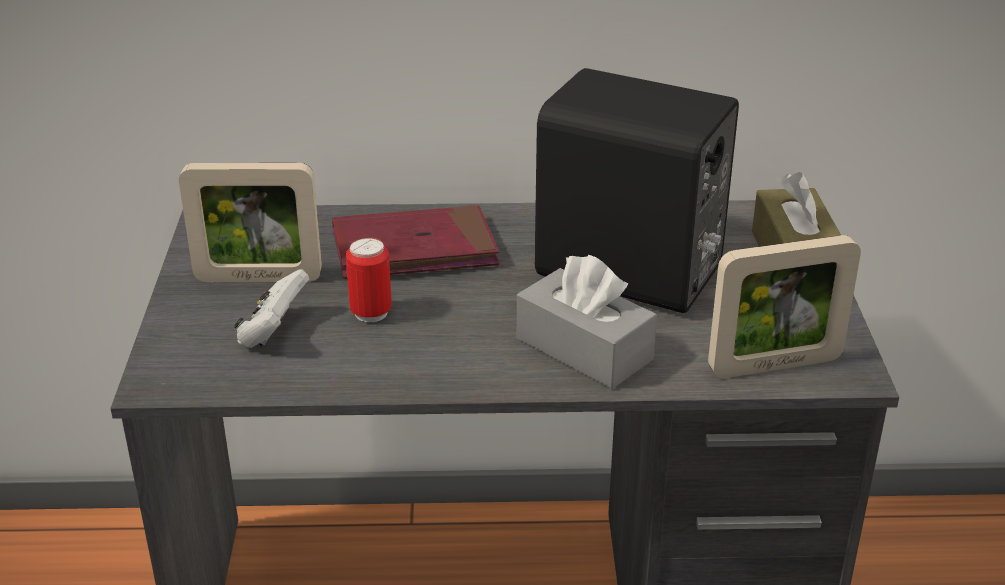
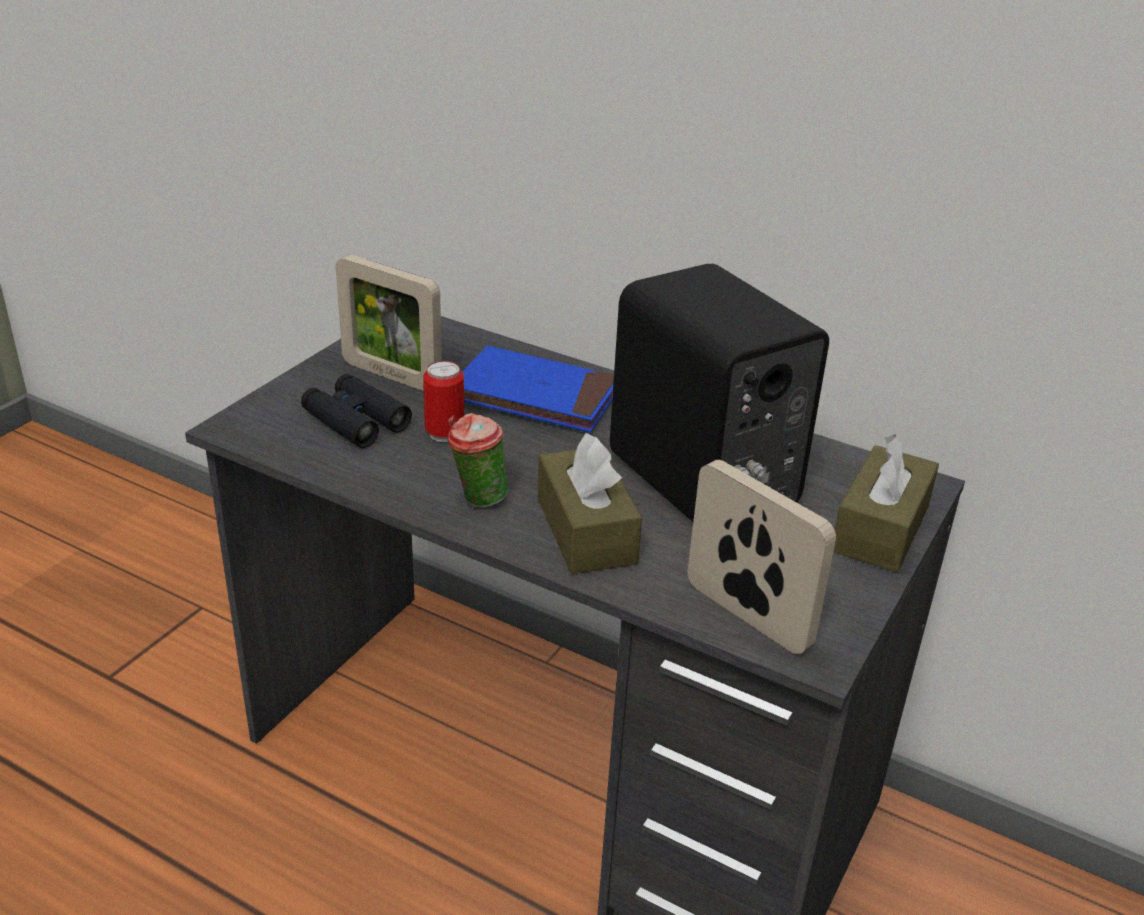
camera: 30 degrees right, 0 degrees up
white game controller [234,269,309,348] -> black binoculars [301,374,412,448]
red book [332,205,499,279] -> blue book [462,346,614,433]
grey tissue box [517,255,657,389] -> brown tissue box [538,433,642,574]
picture frame [708,235,861,378] -> picture frame turned 150 degrees counterclockwise [688,460,836,654]
none -> cup [448,413,508,508]

